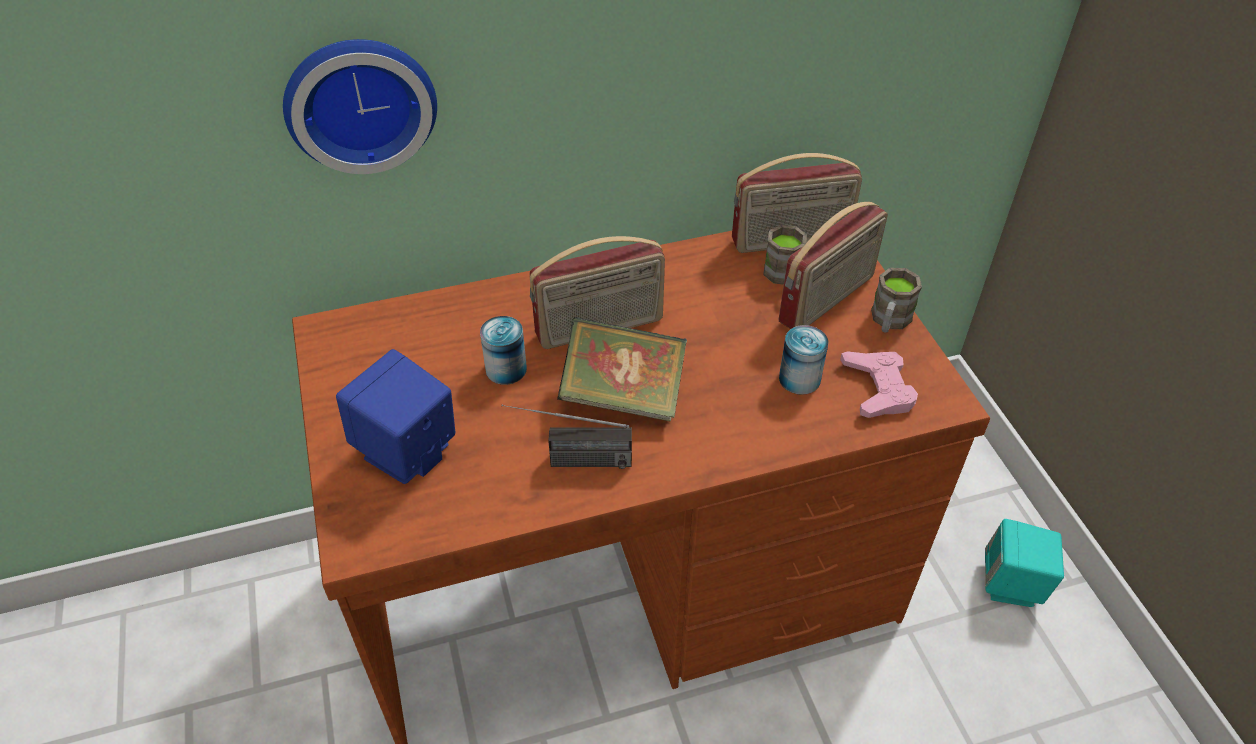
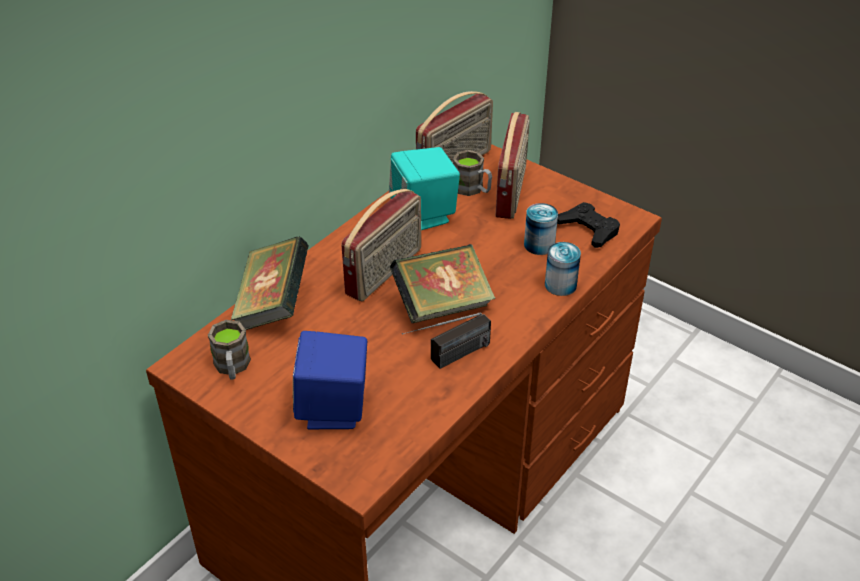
camera: 35 degrees left, 5 degrees down
wall clock [283,39,437,174] -> none
can [480,316,527,385] -> can moved to [545,242,581,296]
pink game controller [840,351,918,418] -> black game controller [557,202,620,248]
brown mug [871,268,922,333] -> brown mug moved to [208,320,251,379]
turquoise speaker [985,519,1064,607] -> turquoise speaker moved to [389,147,460,230]
none -> book [231,236,309,330]

